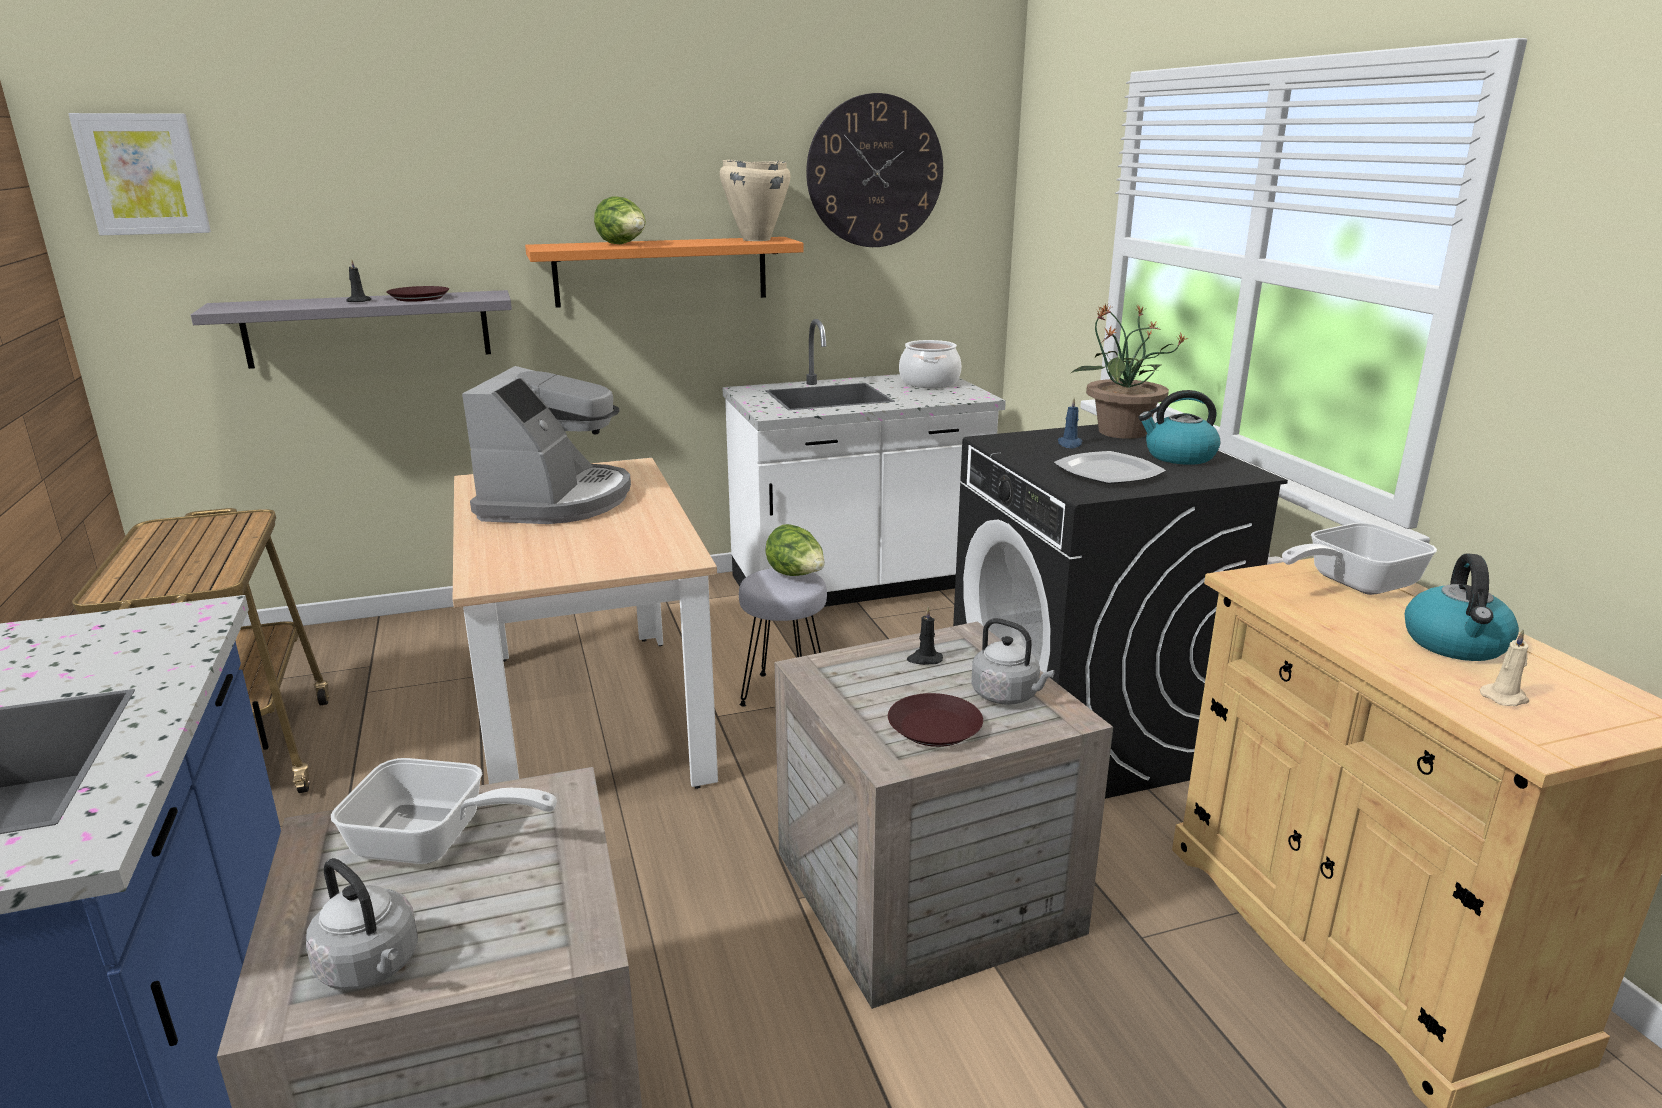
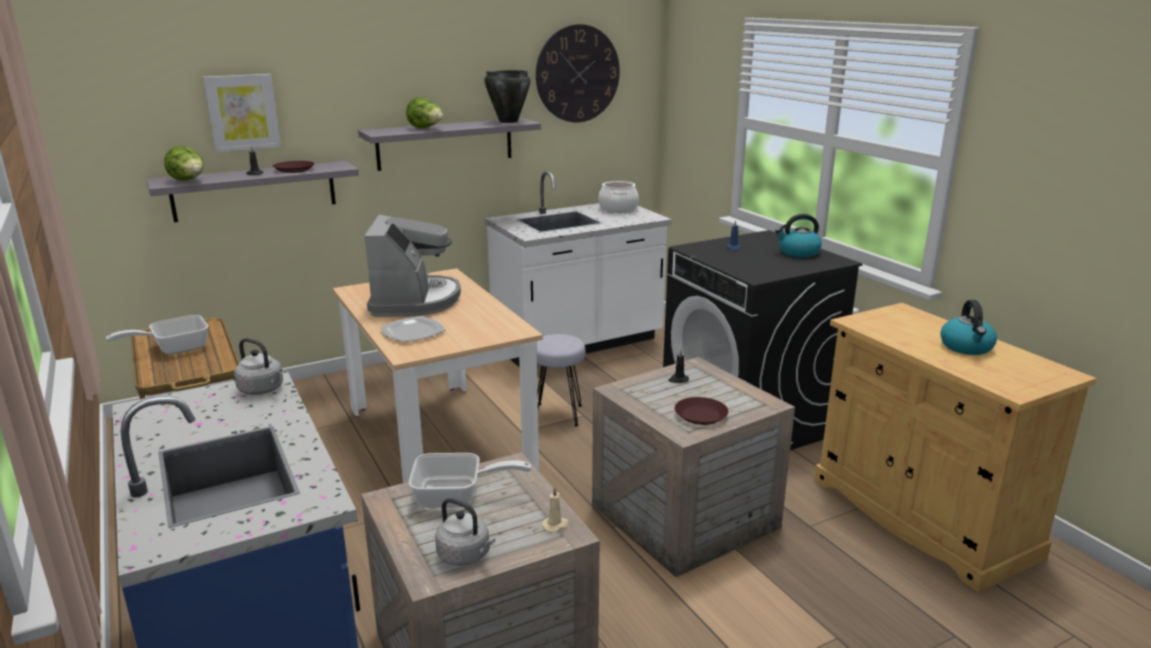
camera: 10 degrees left, 0 degrees up
picture [68,113,211,235] -> picture moved to [203,74,281,152]
orange shelf [525,237,804,308] -> grey shelf [358,118,541,171]
beige cooking pot [720,159,791,241] -> black cooking pot [485,70,530,123]
lettuce [765,524,825,576] -> lettuce moved to [164,146,204,181]
grey kettle [971,618,1055,705] -> grey kettle moved to [234,338,283,395]
plate [1054,451,1166,484] -> plate moved to [380,316,446,342]
potted plant [1070,304,1188,439] -> none
frying pan [1282,523,1437,595] -> frying pan moved to [106,315,208,355]
beige candle [1480,629,1529,706] -> beige candle moved to [542,487,569,532]

